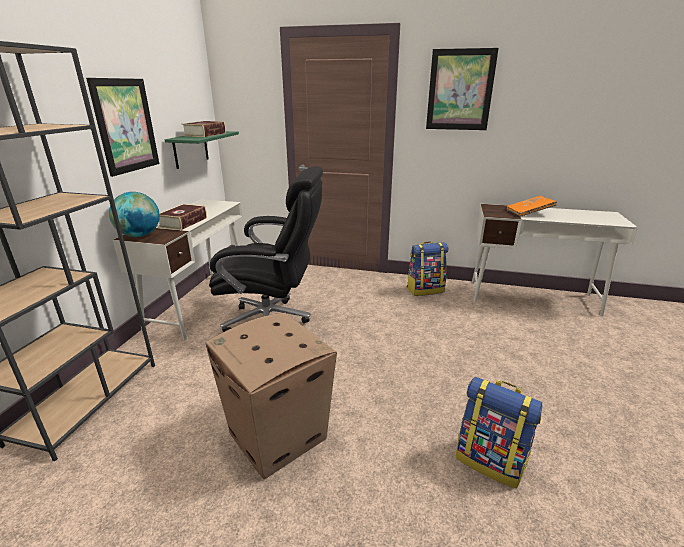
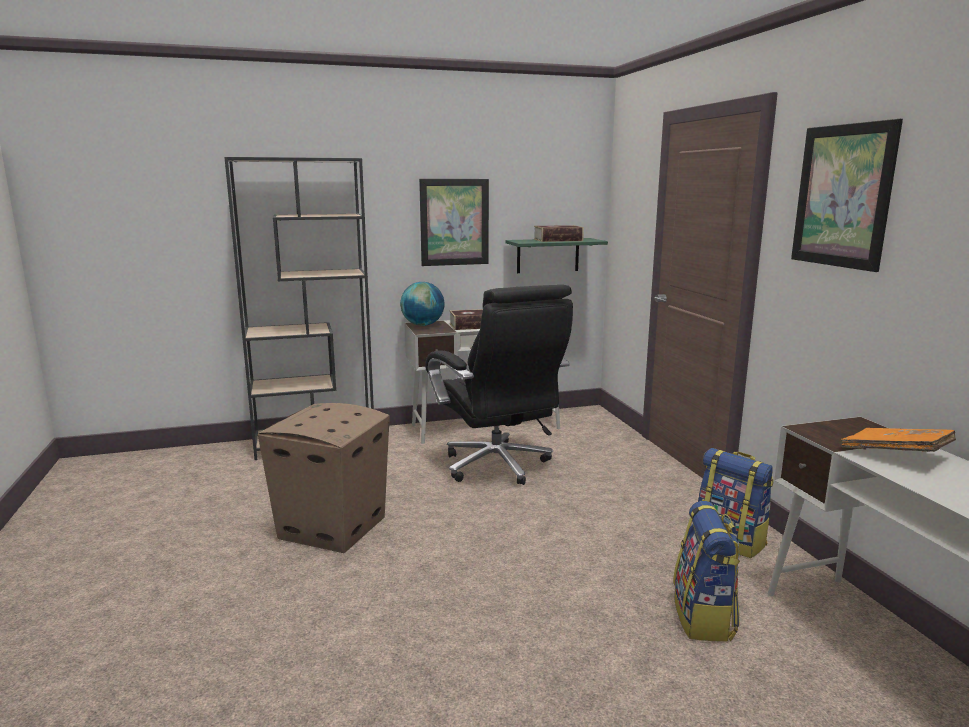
camera: 60 degrees right, 10 degrees down
backpack [456,377,542,488] -> backpack moved to [673,501,740,642]

